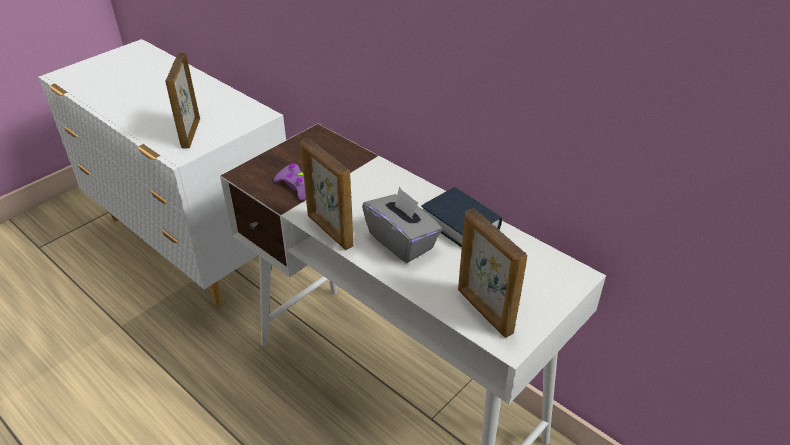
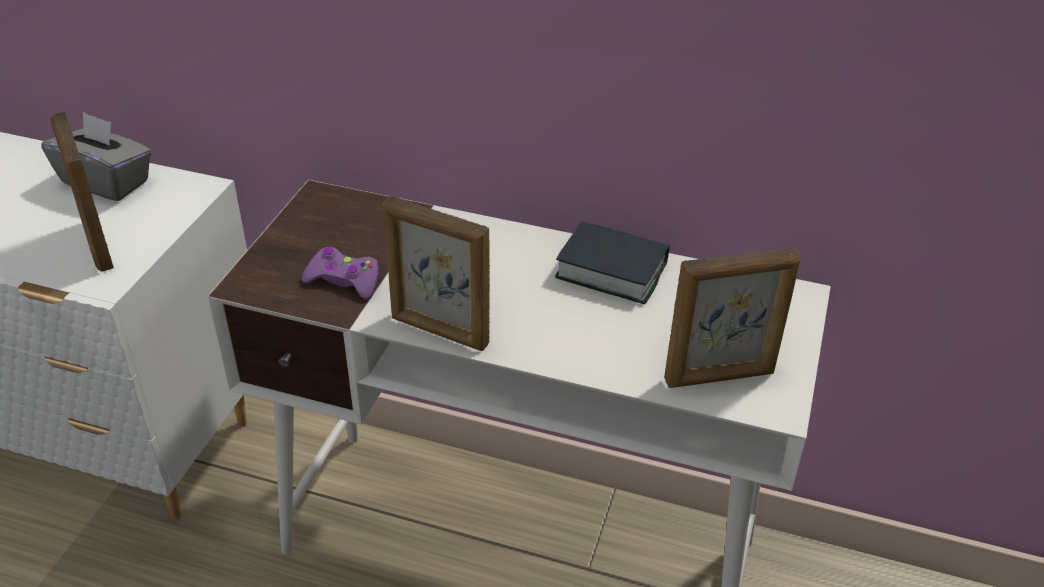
camera: 25 degrees left, 0 degrees up
grey tissue box [362,187,442,263] -> grey tissue box moved to [42,112,152,201]
picture frame [458,208,527,338] -> picture frame turned 45 degrees counterclockwise [664,248,801,388]

